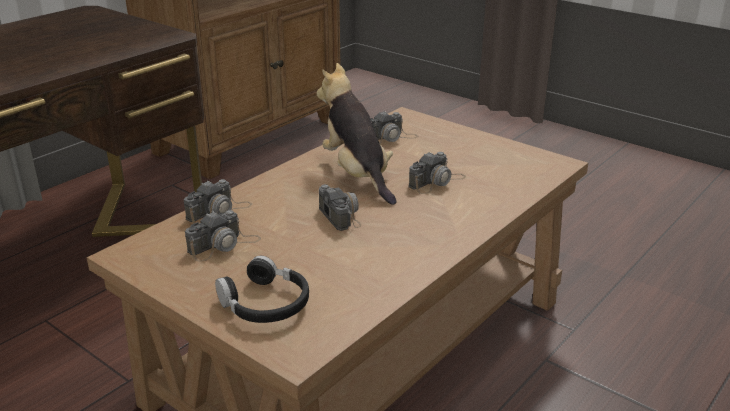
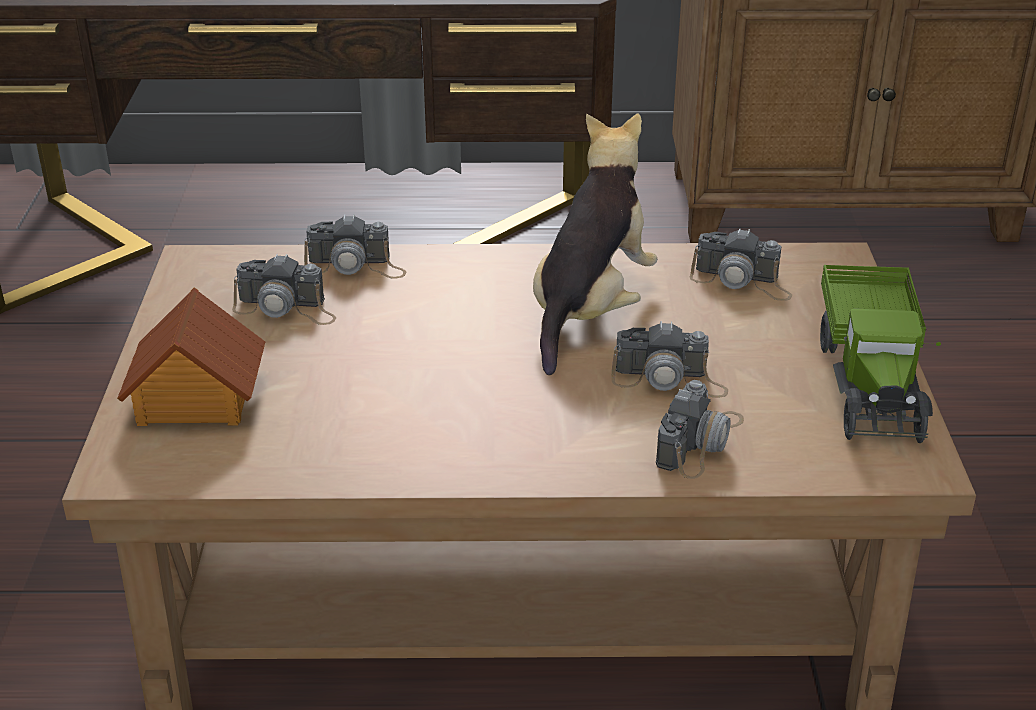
camera: 50 degrees right, 5 degrees up
black headphones [215,256,309,323] -> toy house [117,287,265,426]
camera [319,184,361,231] -> camera moved to [656,380,744,479]
none -> toy truck [820,265,941,443]

